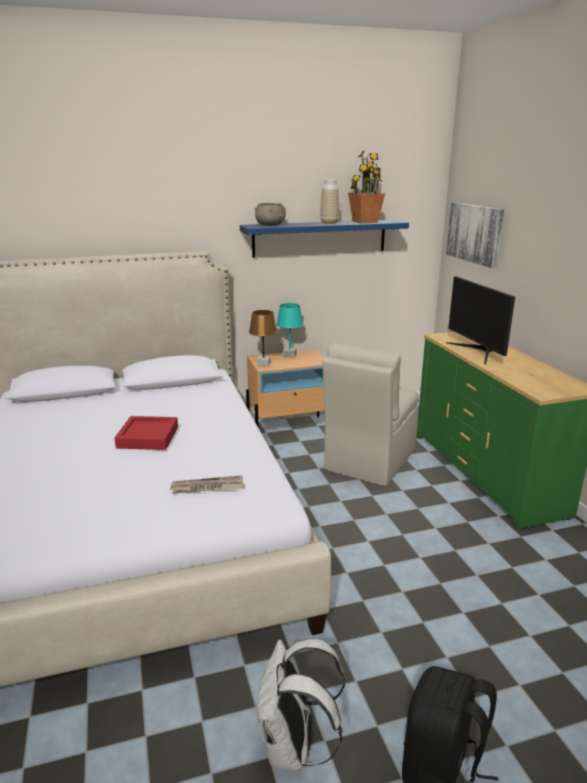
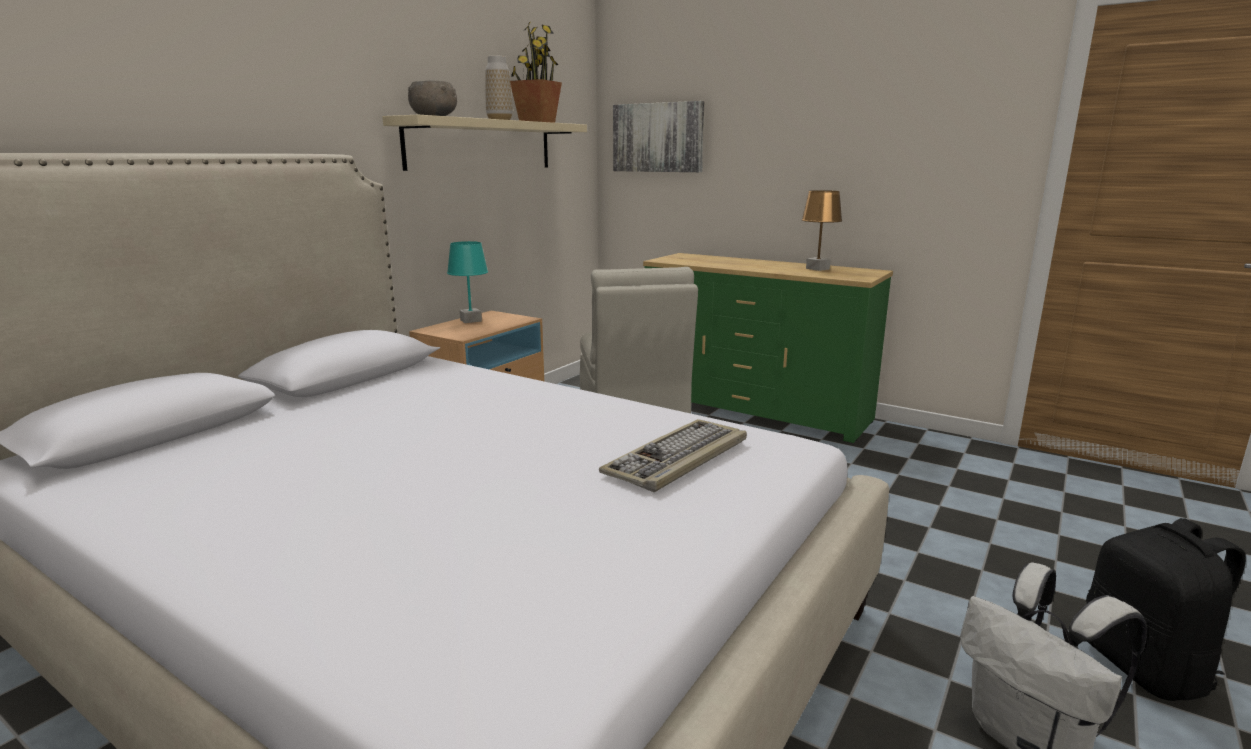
camera: 40 degrees left, 5 degrees down
red tray [115,416,178,450] -> none
newspaper [170,475,244,494] -> keyboard [599,419,747,492]
blue shelf [240,220,409,258] -> beige shelf [382,115,587,171]
brown table lamp [249,310,277,367] -> brown table lamp moved to [801,190,842,271]
monitor [446,276,515,364] -> none

